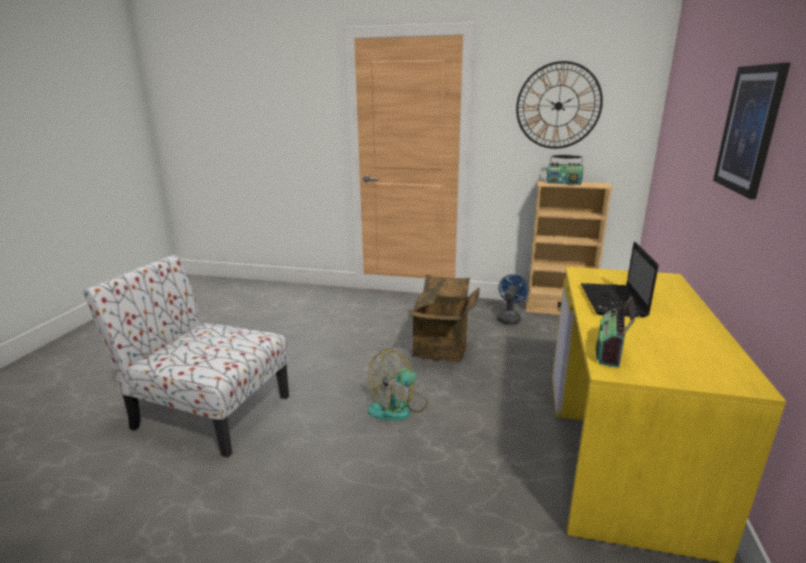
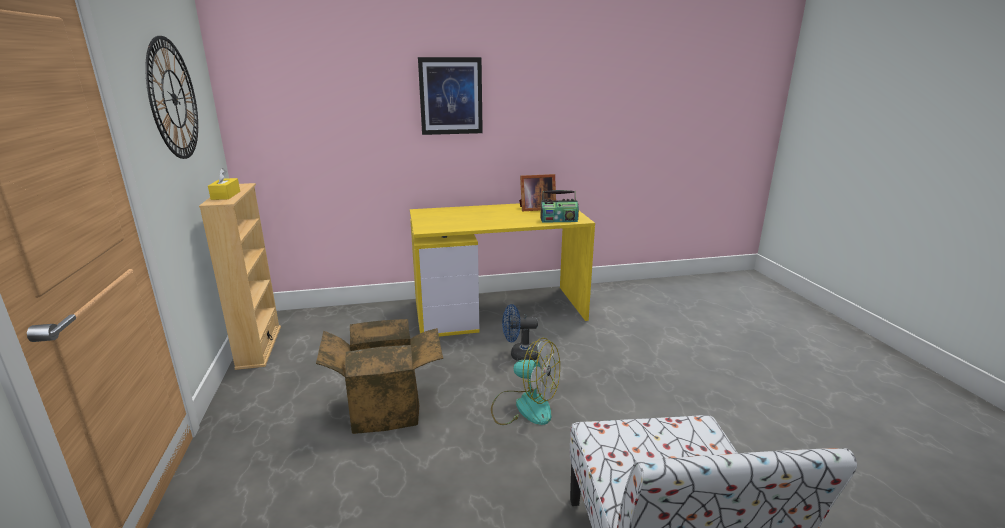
camera: 115 degrees left, 0 degrees up
blue fan [497,274,529,325] -> blue fan moved to [502,304,538,361]
radio [546,155,584,185] -> yellow tissue box [208,168,240,200]
laptop [581,242,659,317] -> none
none -> picture frame [519,174,556,211]

